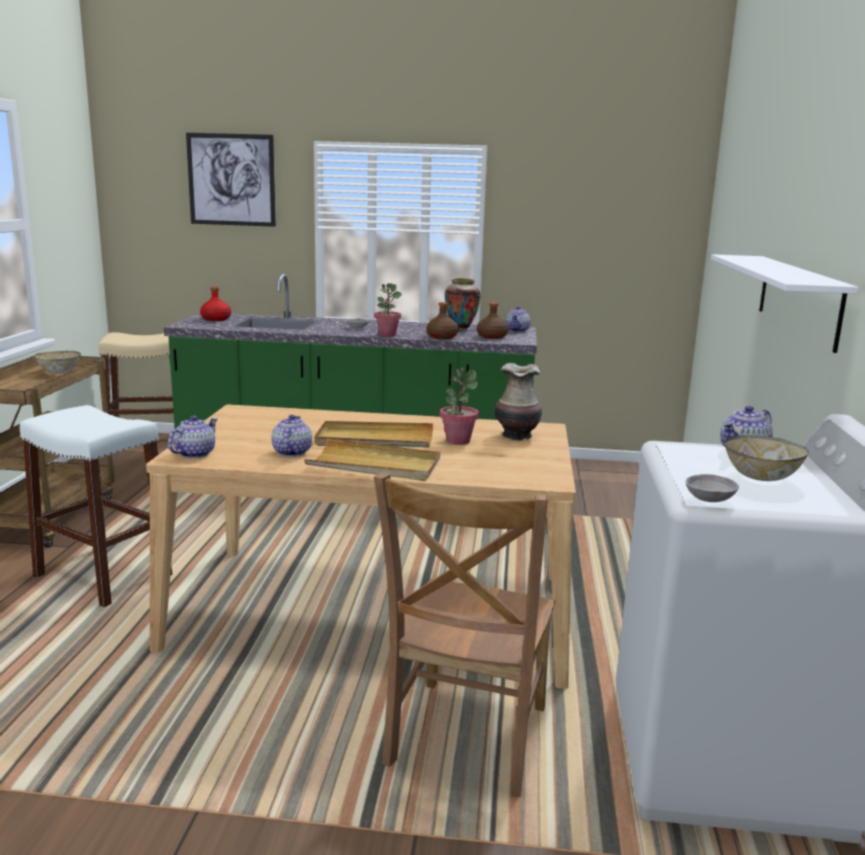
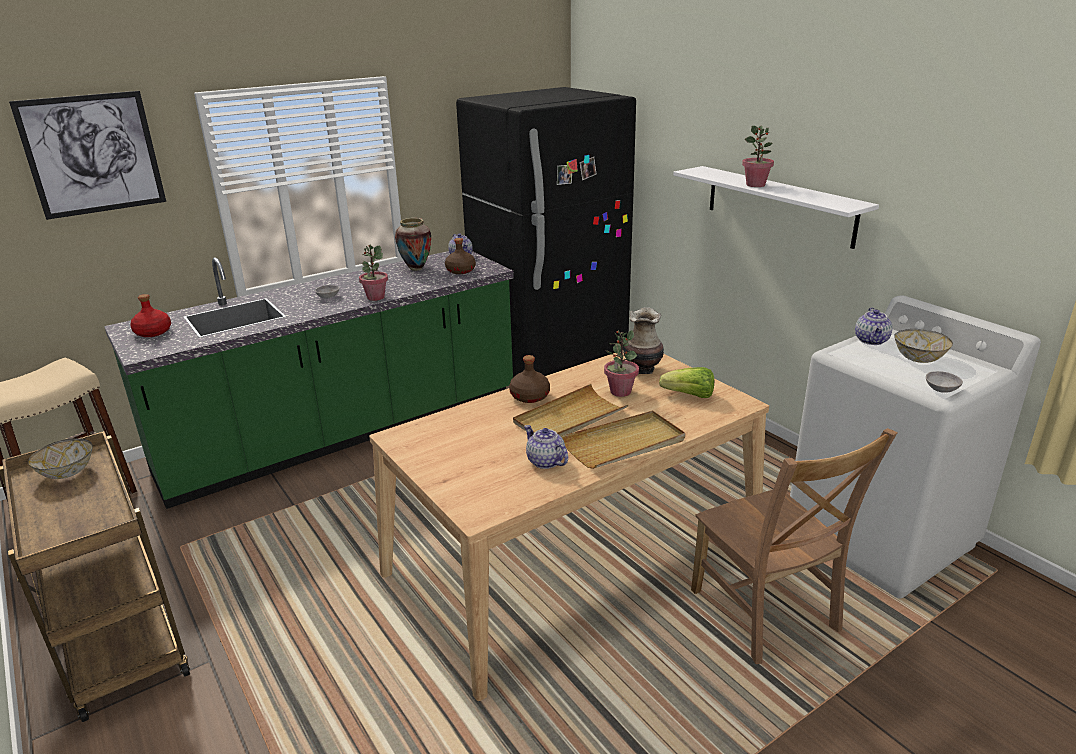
camera: 40 degrees left, 10 degrees up
white stool [20,405,173,607] -> none
teapot [168,416,218,458] -> none
brown bottle [426,302,459,339] -> brown bottle moved to [509,355,550,403]
none -> black fridge [456,87,636,377]
none -> lettuce [659,367,714,398]
none -> potted plant [742,125,774,187]

